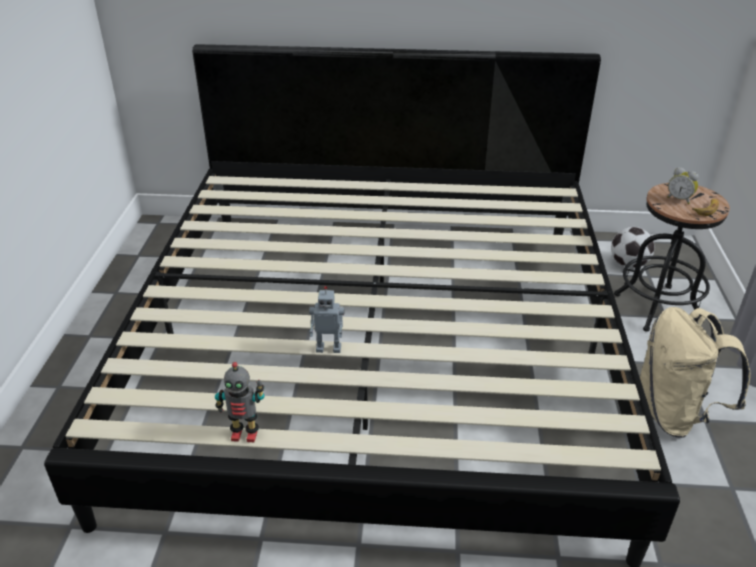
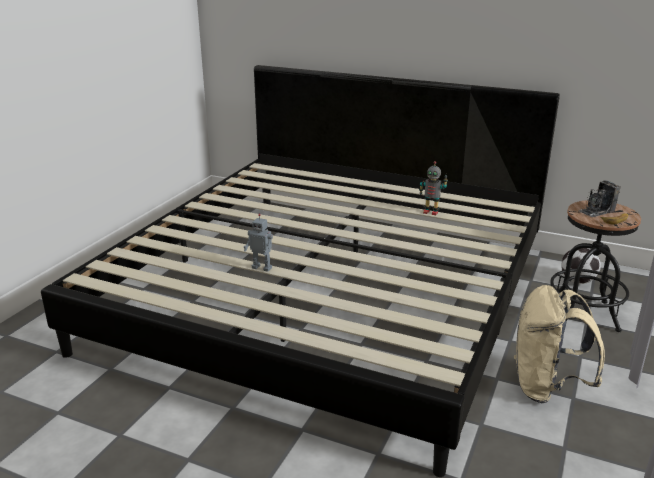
camera: 20 degrees right, 10 degrees down
toy robot [215,362,265,442] -> toy robot moved to [419,161,448,215]
alarm clock [667,167,699,204] -> camera [579,180,621,217]

